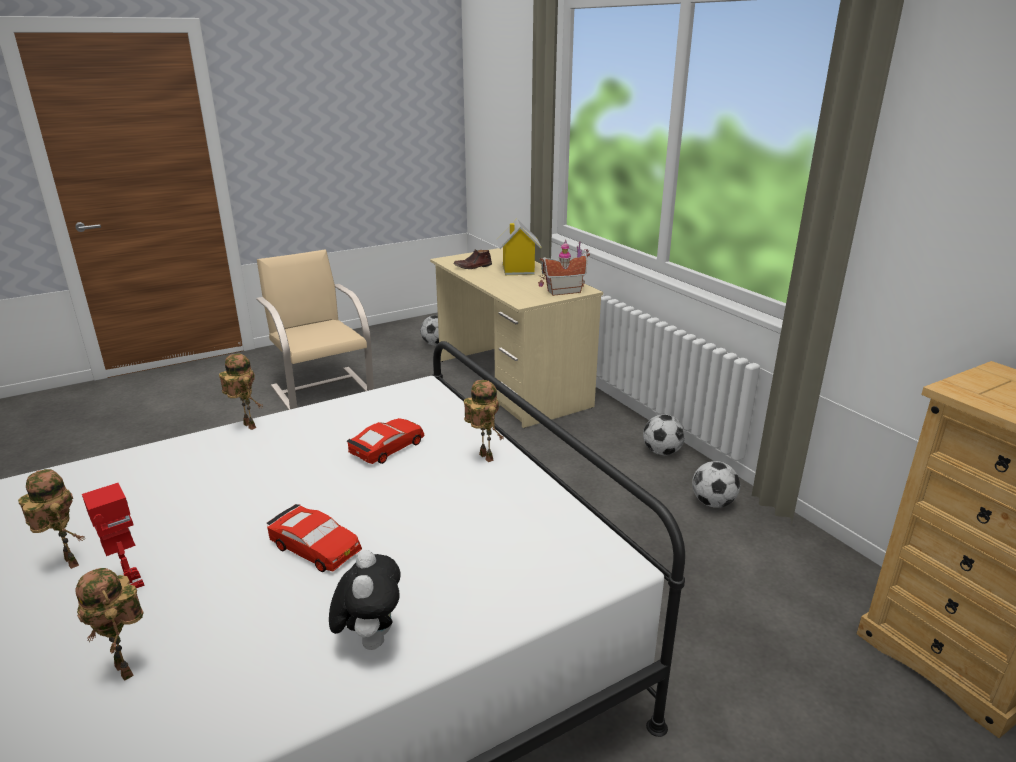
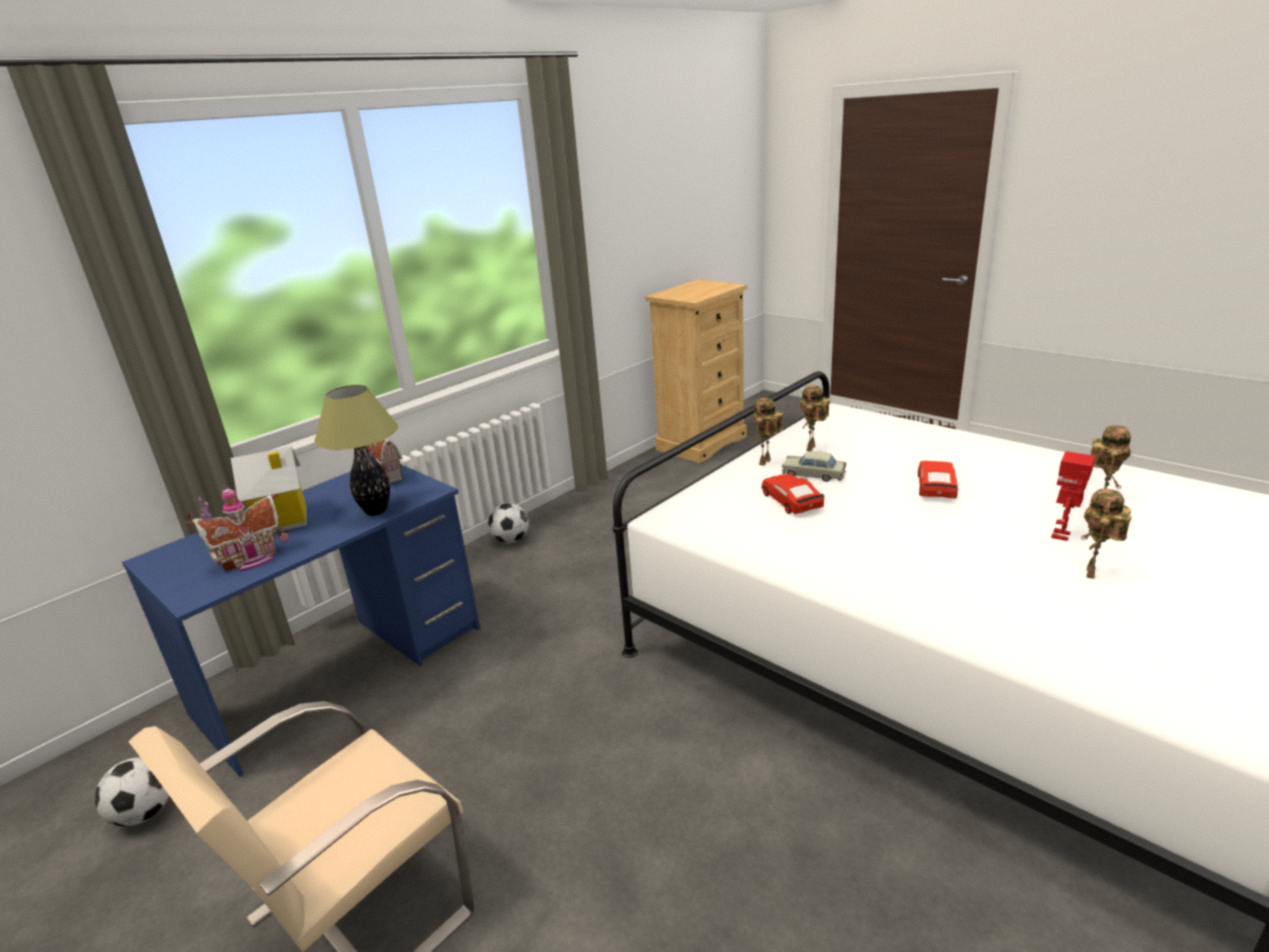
camera: 105 degrees left, 0 degrees up
toy robot [219,354,263,430] -> toy robot moved to [800,385,830,451]
plush toy [329,550,400,650] -> none
red toy car [346,418,424,464] -> red toy car turned 45 degrees clockwise [761,474,824,514]
beige desk [430,248,603,428] -> blue desk [122,464,480,777]
brown shoe [453,250,492,269] -> toy house [186,484,289,572]
football [692,461,740,508] -> none
none -> table lamp [315,385,398,516]
none -> beige toy car [782,451,847,482]

